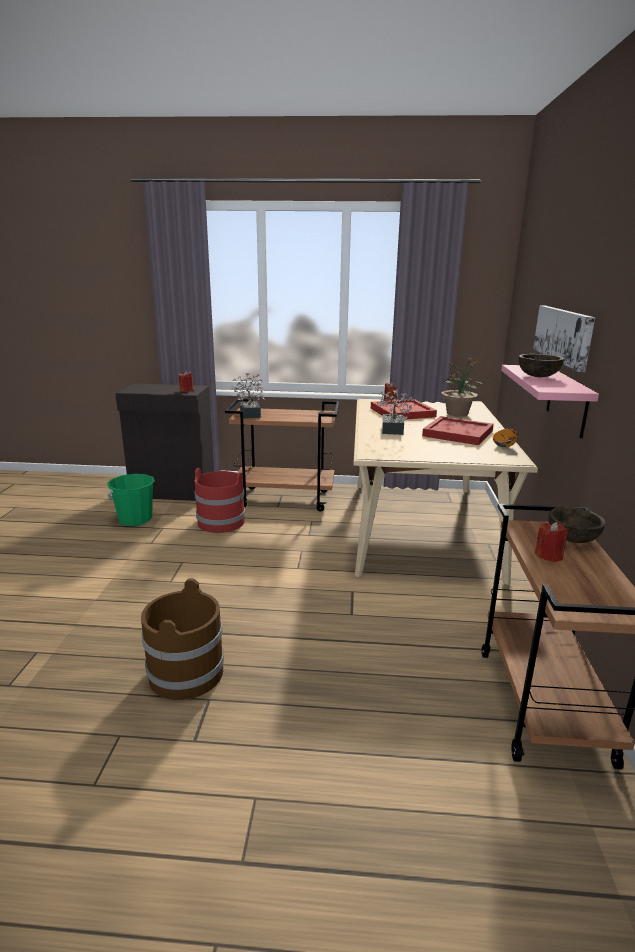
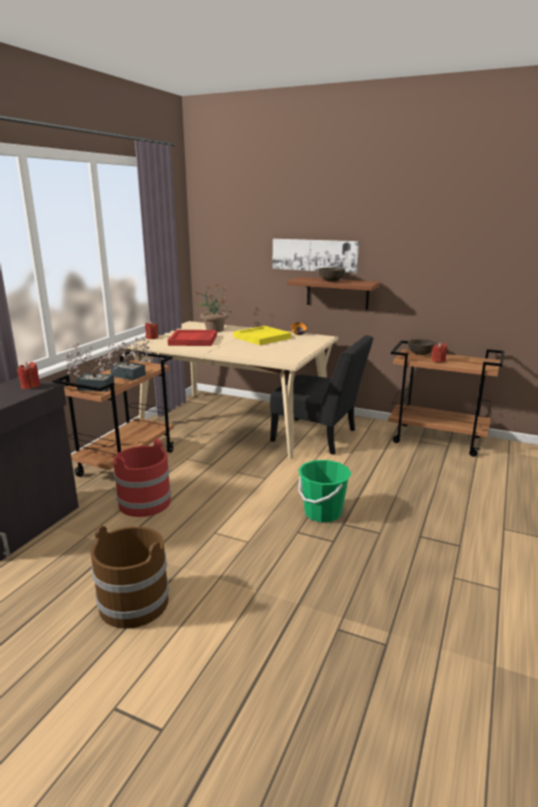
camera: 70 degrees left, 0 degrees up
green bucket [107,474,155,526] -> green bucket moved to [298,460,351,522]
brown bucket [141,579,224,700] -> brown bucket moved to [91,525,169,629]
potted plant [377,389,416,435] -> potted plant moved to [103,338,153,380]
red tray [422,416,494,445] -> yellow tray [233,326,292,345]
pink shelf [501,365,599,439] -> brown shelf [287,277,380,310]
none -> black chair [270,335,374,455]

